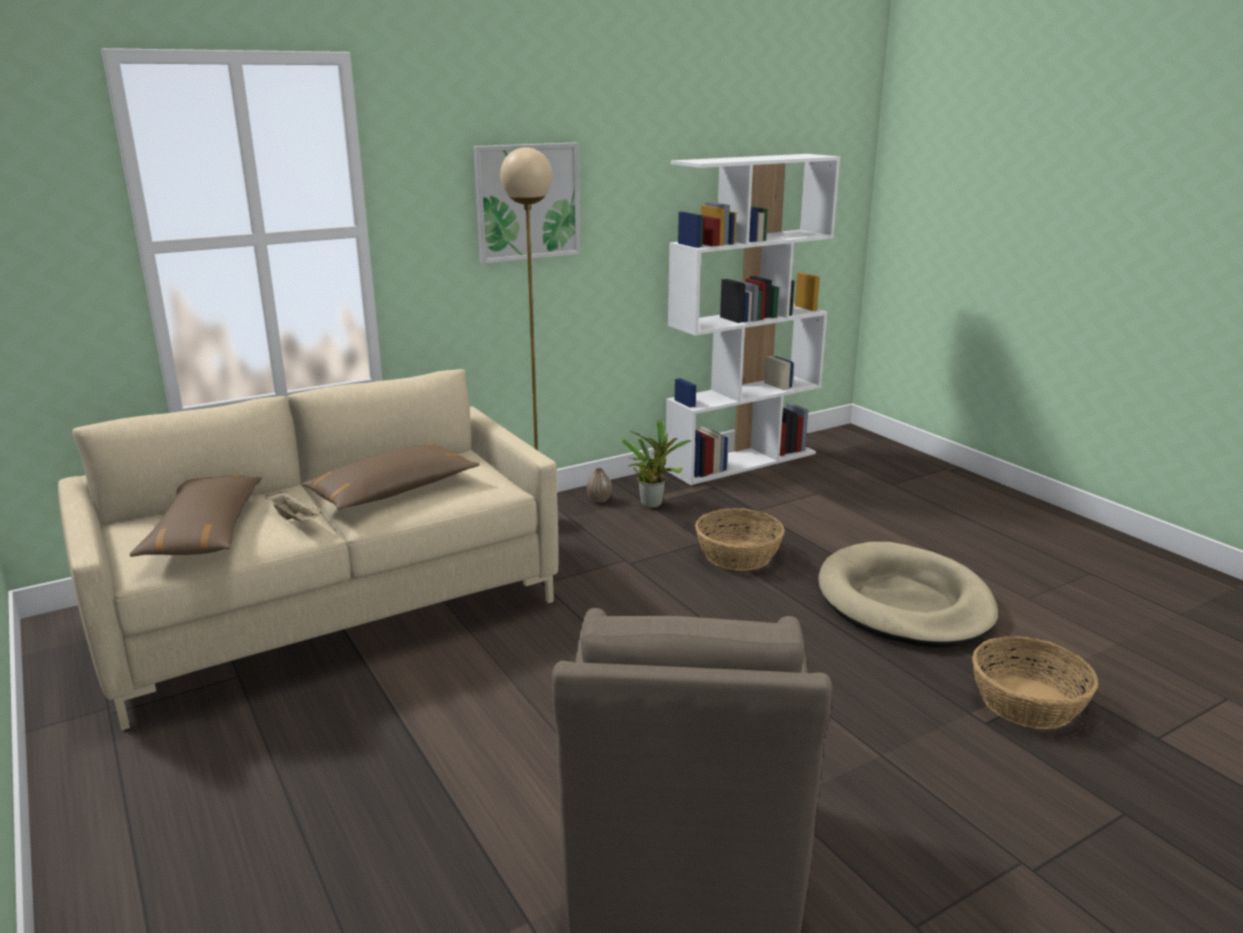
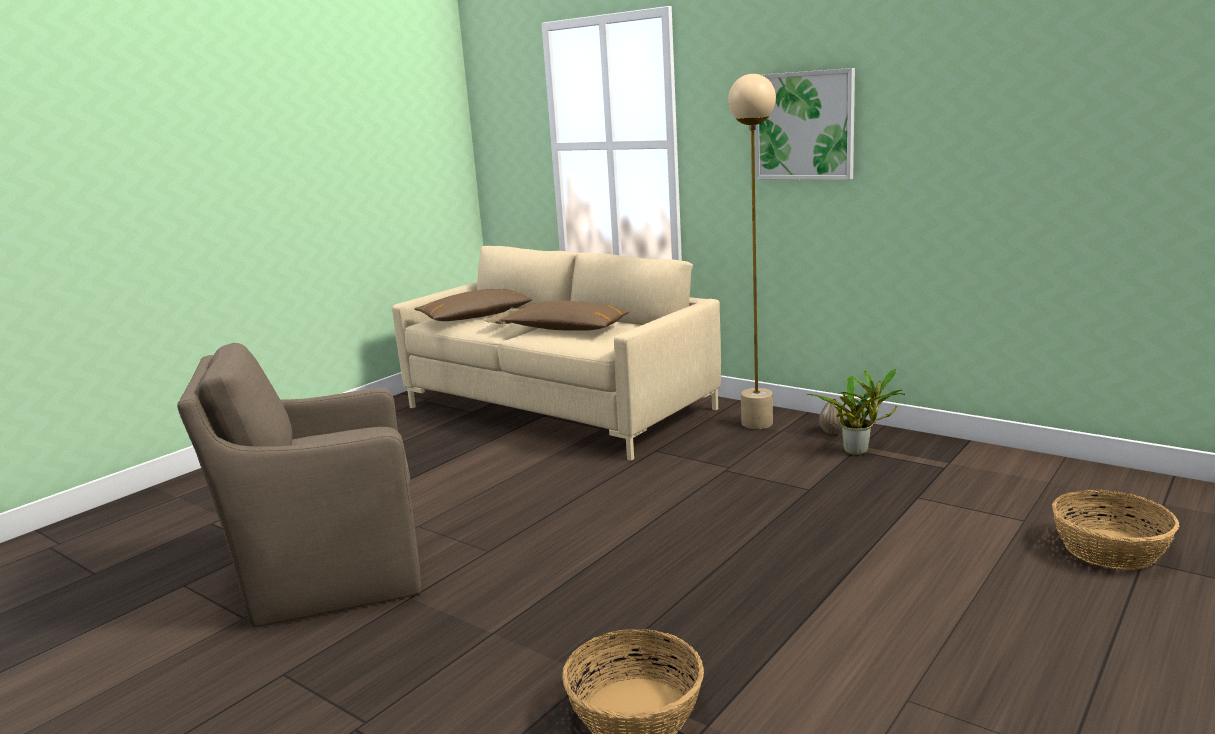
camera: 70 degrees right, 5 degrees down
white bookcase [665,154,840,485] -> none
basket [695,508,785,571] -> basket moved to [1052,490,1179,570]
beige dog bed [818,542,998,647] -> none

